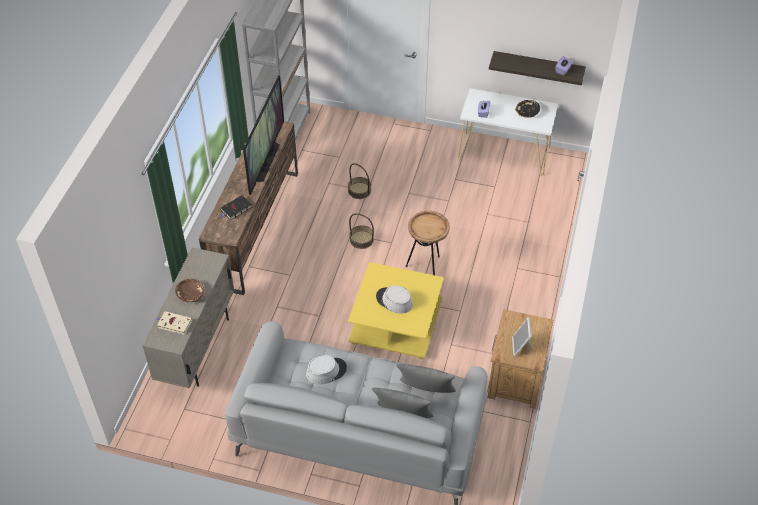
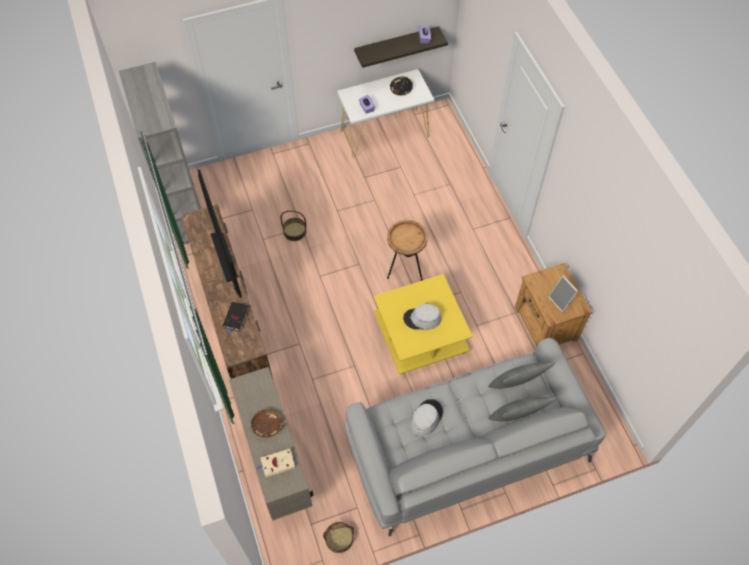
camera: 35 degrees left, 10 degrees up
basket [349,213,374,249] -> basket moved to [323,522,354,553]

